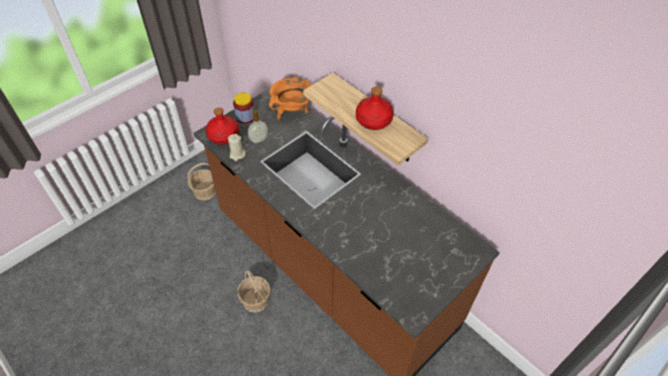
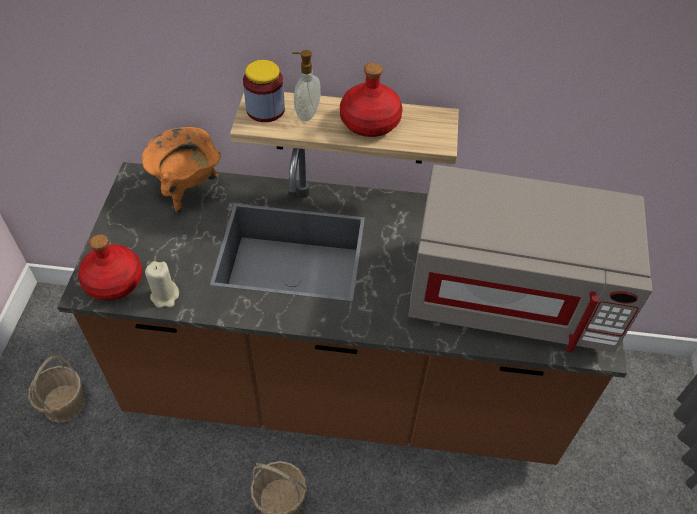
camera: 40 degrees left, 0 degrees up
jar [233,93,255,124] -> jar moved to [243,60,285,122]
soap dispenser [248,108,268,143] -> soap dispenser moved to [292,50,321,121]
none -> grey microwave [408,164,652,353]

